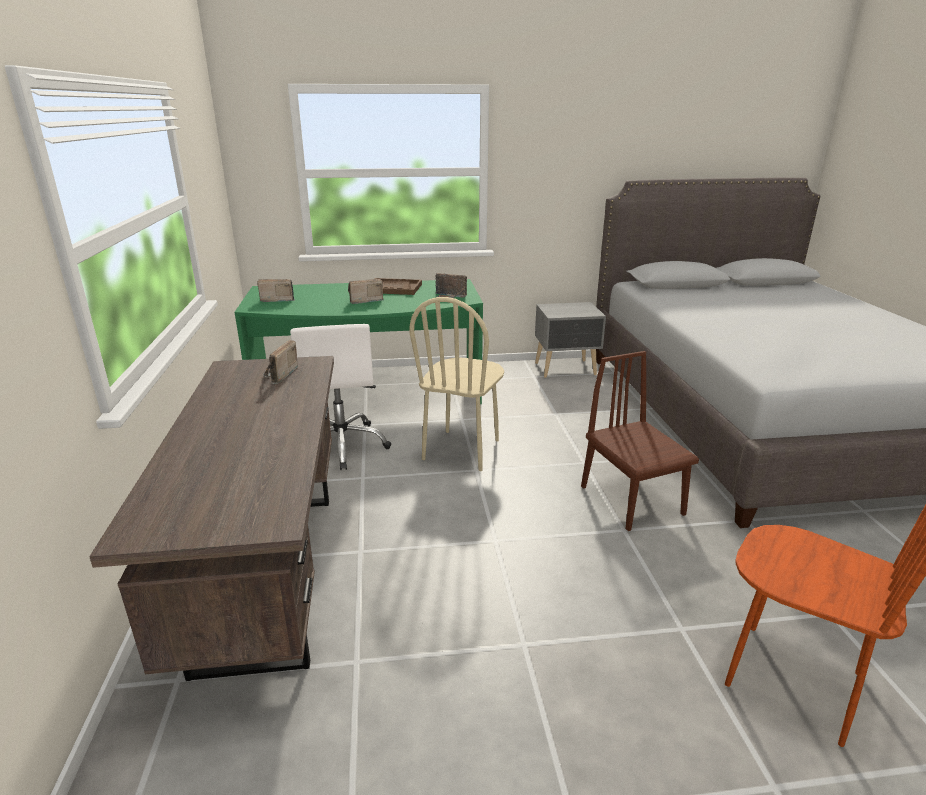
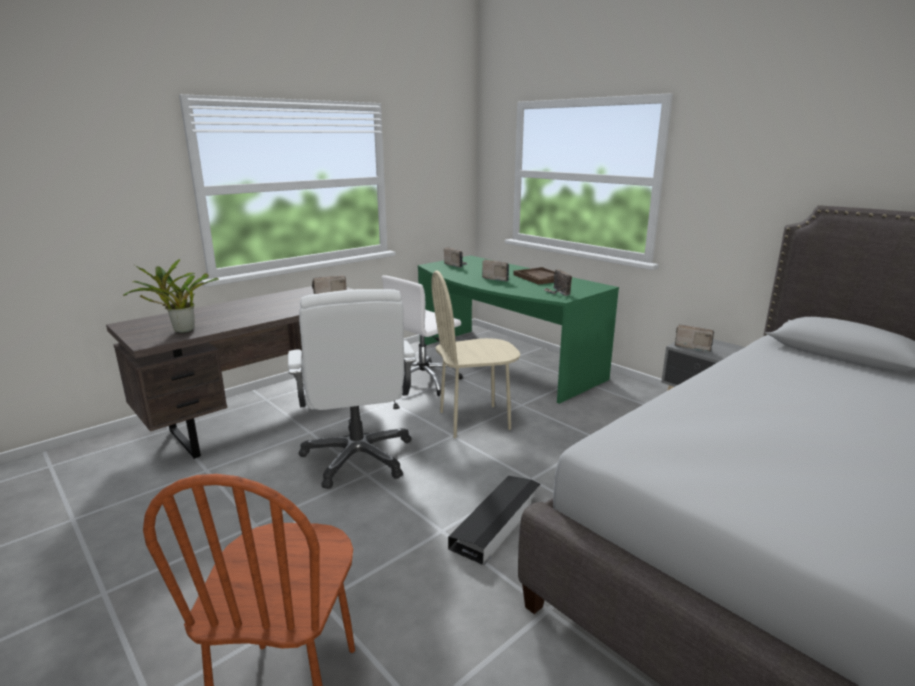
camera: 55 degrees right, 5 degrees down
brown chair [581,351,699,531] -> black storage box [448,476,540,565]
none -> potted plant [123,259,219,333]
none -> white office chair [288,289,416,489]
none -> radio [675,325,714,352]

